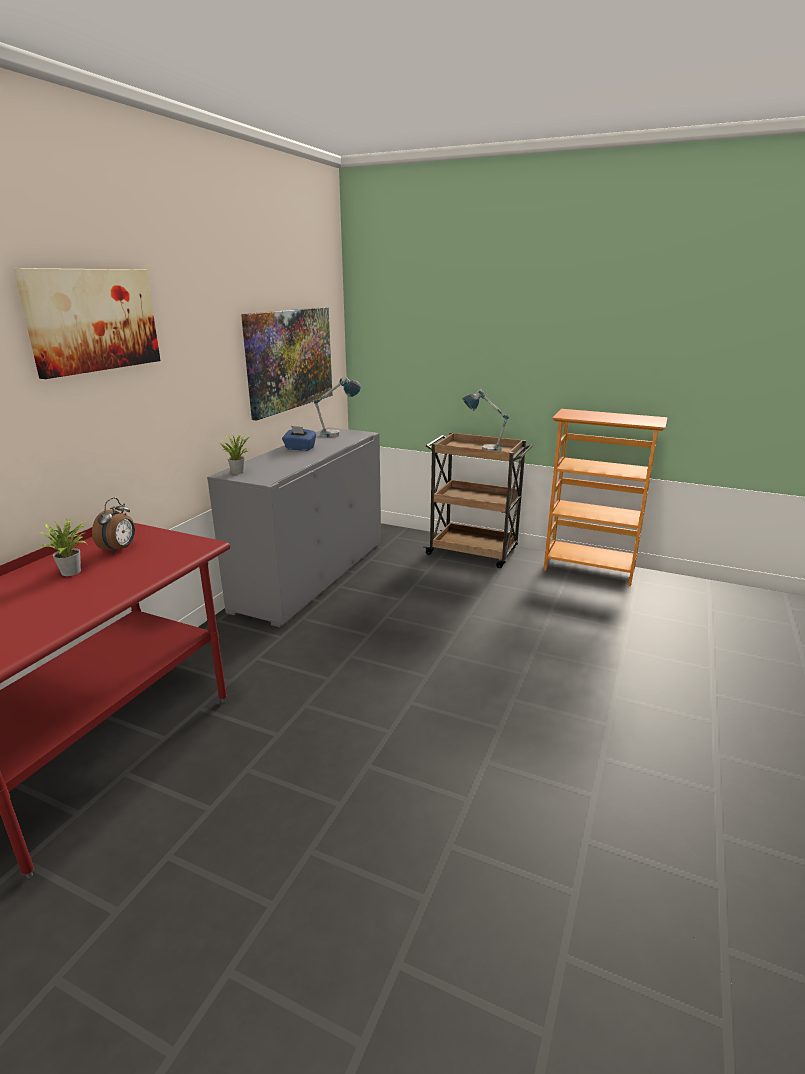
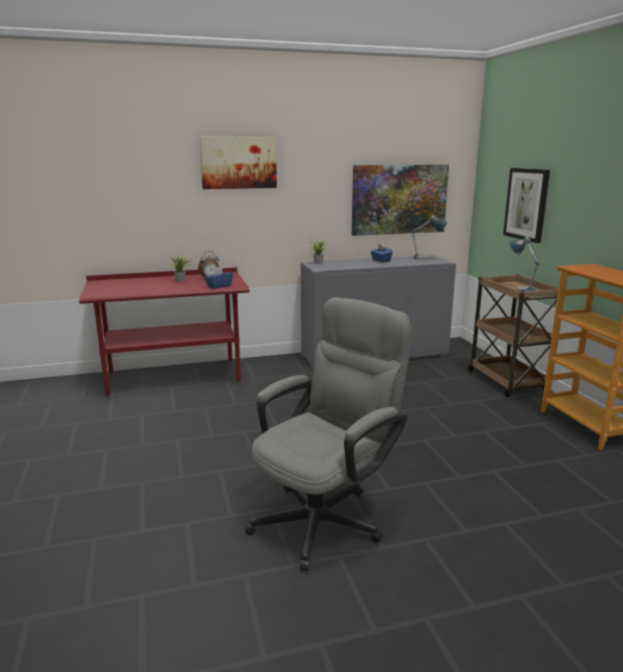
camera: 50 degrees right, 5 degrees down
none -> blue tissue box [205,266,233,289]
none -> grey office chair [245,297,411,571]
none -> picture [503,168,550,243]

